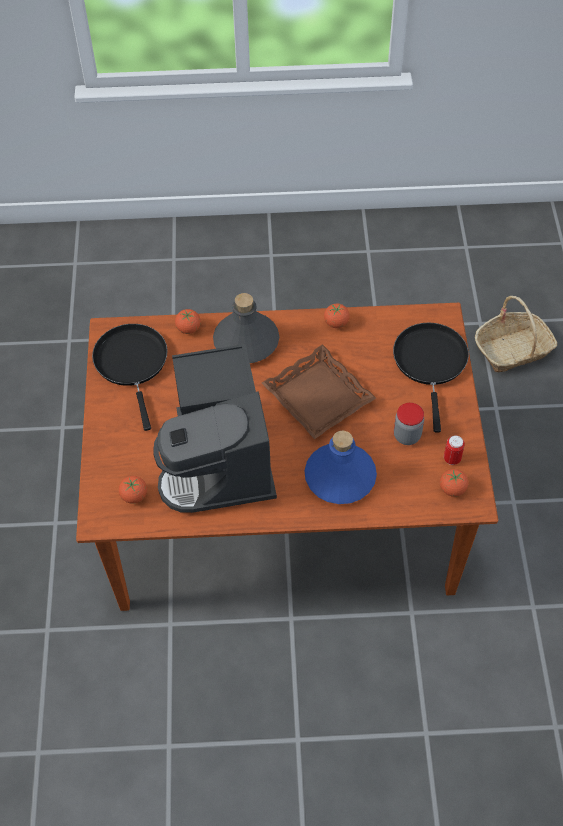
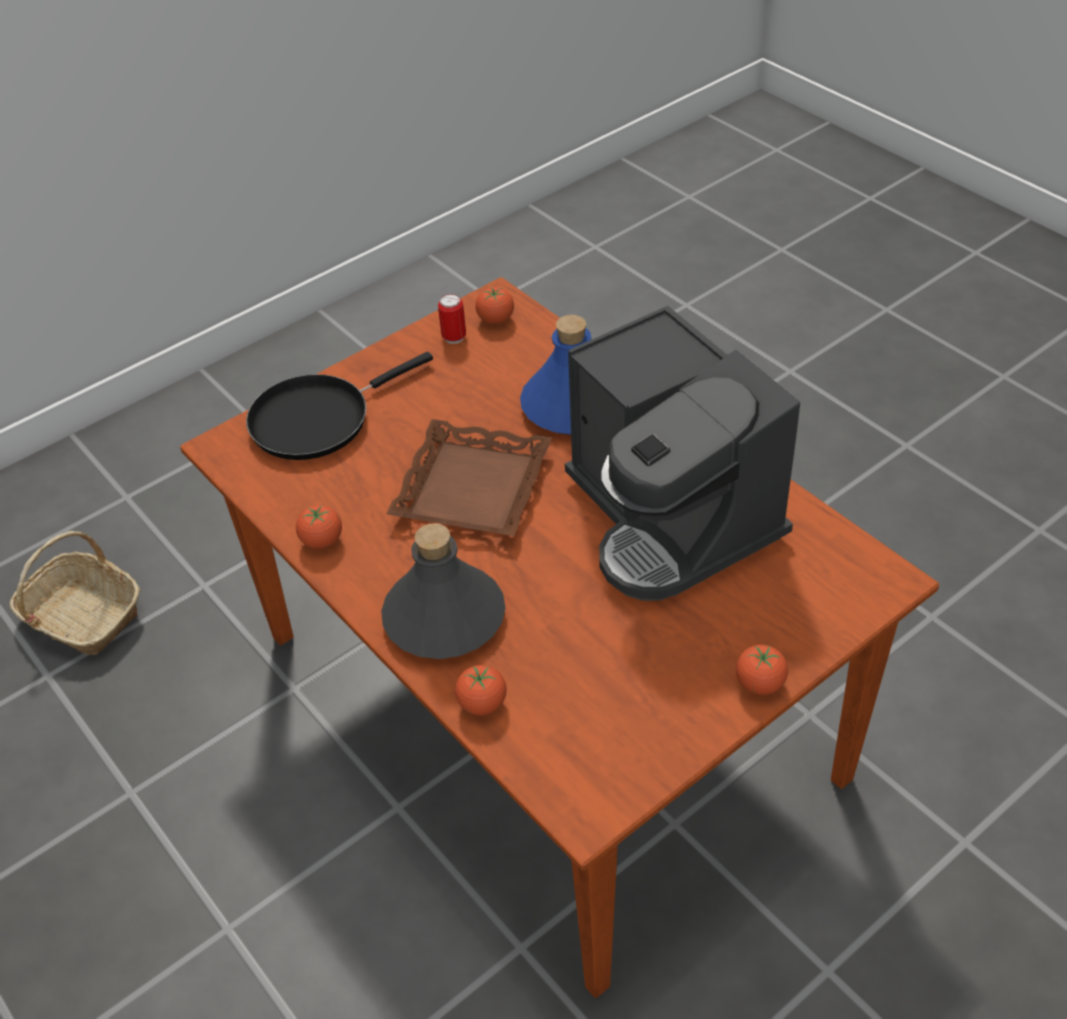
camera: 125 degrees left, 10 degrees down
black frying pan [92,324,168,431] -> none
tomato [119,476,147,504] -> tomato moved to [736,645,788,695]
coffee machine [154,344,277,513] -> coffee machine turned 105 degrees clockwise [565,306,800,601]
jar [394,403,424,445] -> none

